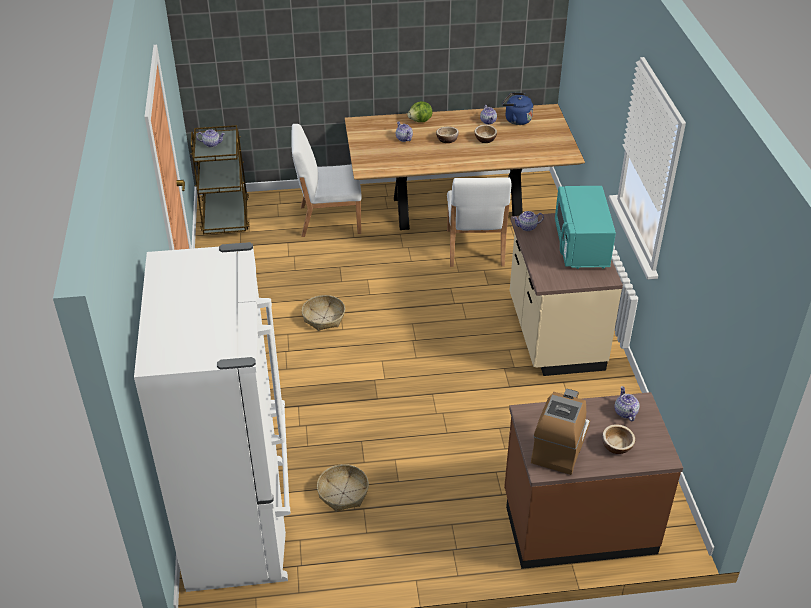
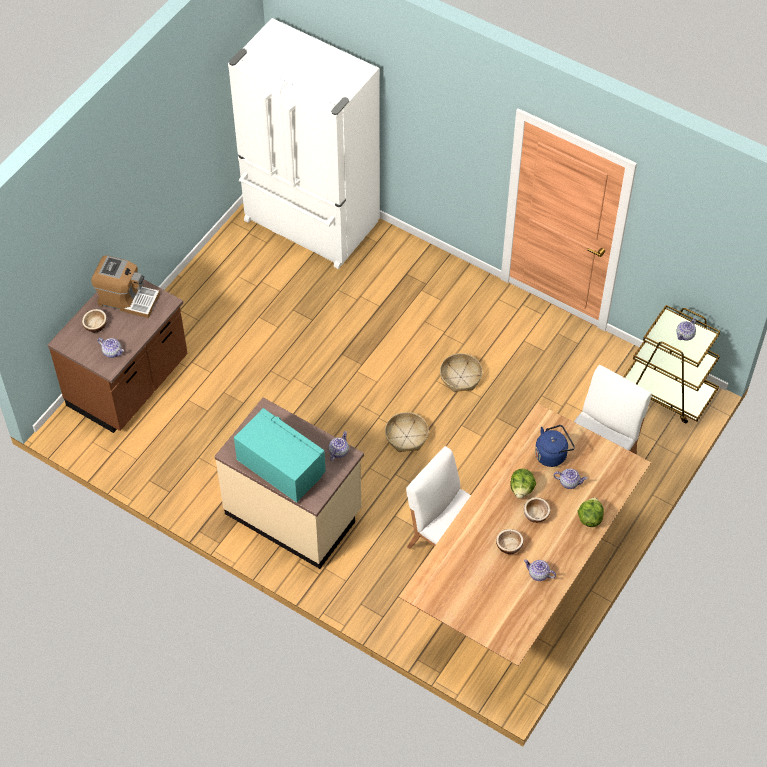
camera: 130 degrees right, 15 degrees up
basket [317,464,369,512] -> basket moved to [385,412,429,452]
blue kettle [502,93,533,125] -> blue kettle moved to [535,425,575,467]
coffee machine [531,389,590,475] -> coffee machine turned 45 degrees counterclockwise [91,256,160,318]
none -> lettuce [510,469,536,498]

